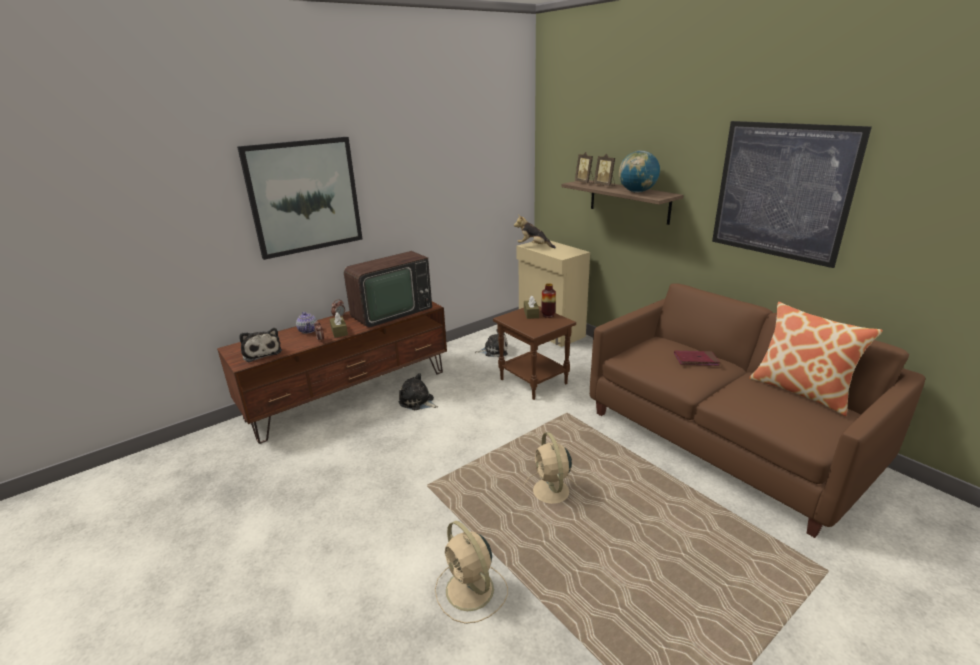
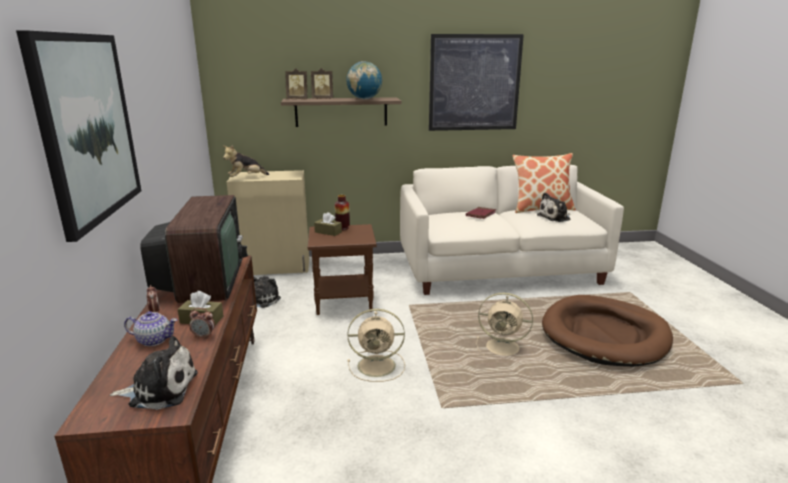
camera: 60 degrees left, 5 degrees down
plush toy [399,373,438,410] -> plush toy moved to [537,193,571,222]
beige fan [435,521,508,624] -> beige fan moved to [348,309,405,382]
brown sofa [590,283,925,538] -> white sofa [400,165,624,295]
none -> brown dog bed [542,295,673,367]

